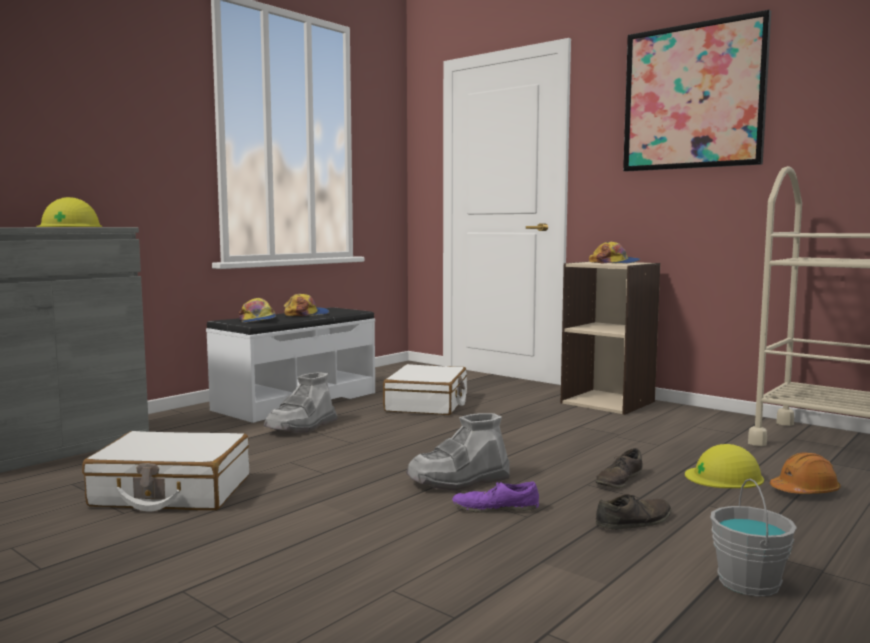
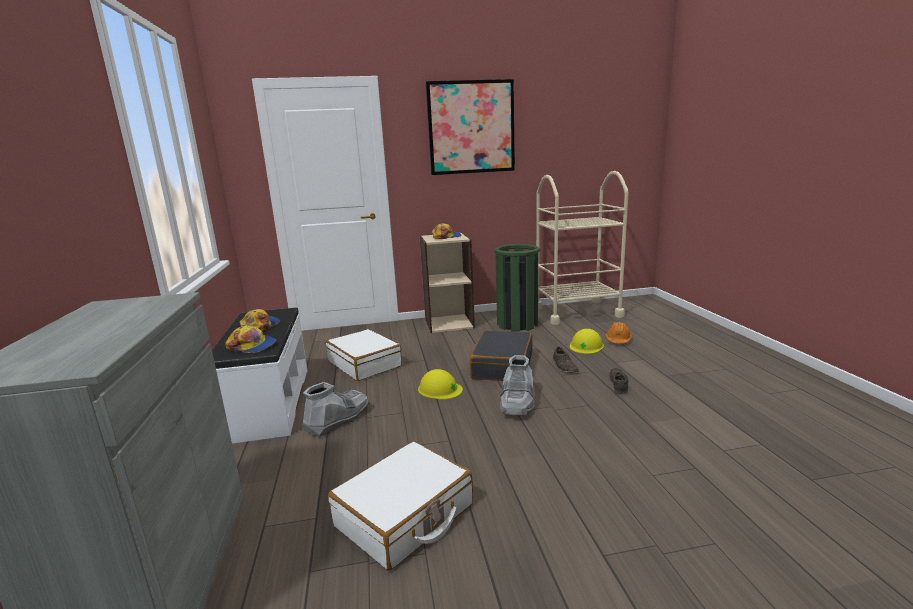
camera: 50 degrees left, 10 degrees up
yellow hard hat [37,197,102,227] -> yellow hard hat moved to [418,369,463,400]
grey boot [264,372,337,433] -> grey boot turned 120 degrees counterclockwise [302,382,370,437]
purple shoe [452,481,539,513] -> none
grey bucket [711,479,797,597] -> none
none -> black suitcase [470,330,533,381]
none -> green trash can [494,244,540,332]

